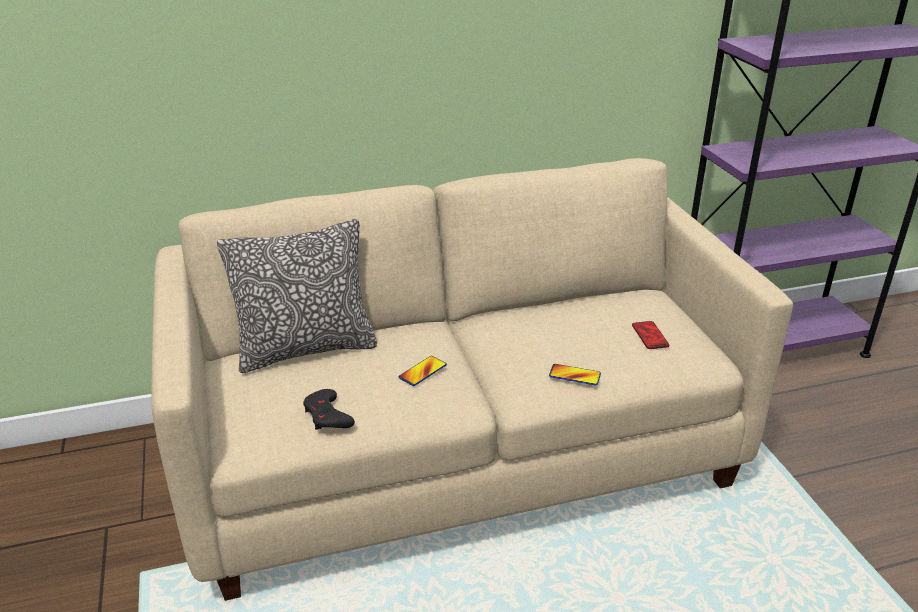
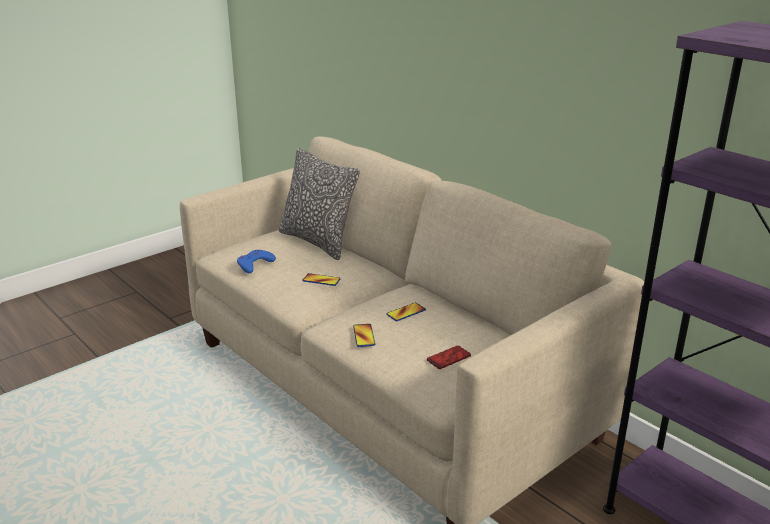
camera: 65 degrees right, 5 degrees down
black game controller [303,389,355,430] -> blue game controller [237,250,276,273]
none -> phone [386,303,426,321]

